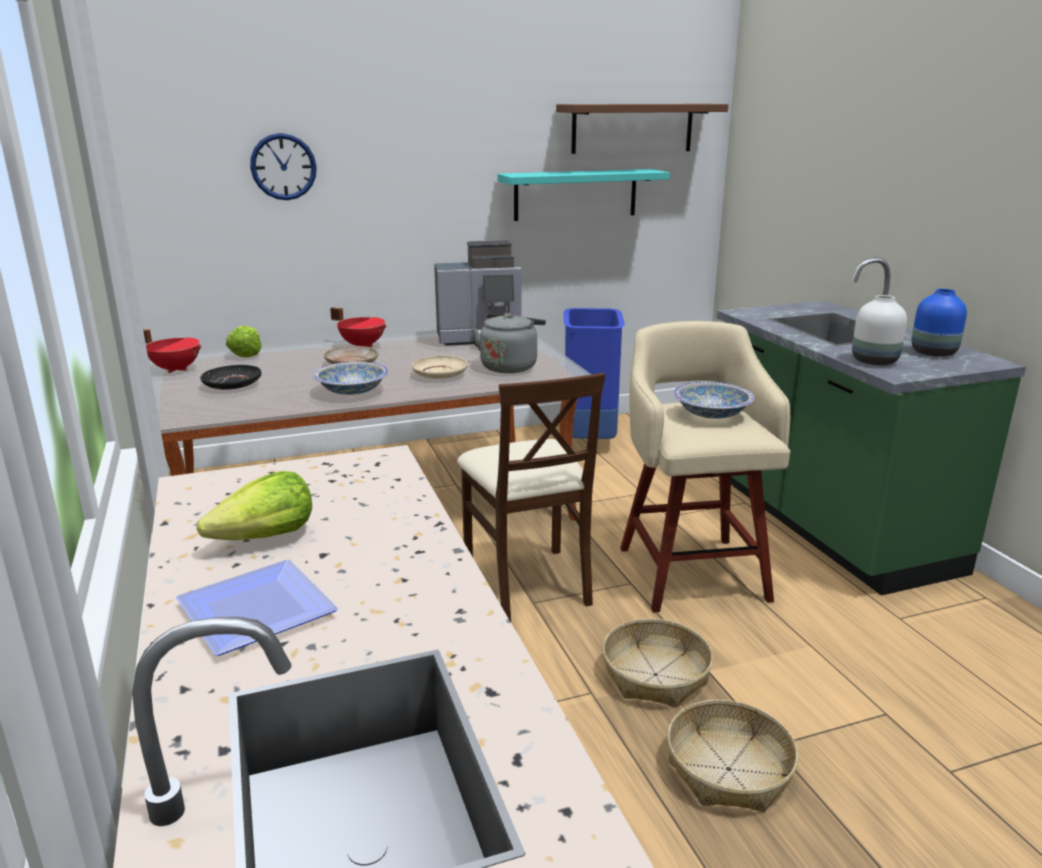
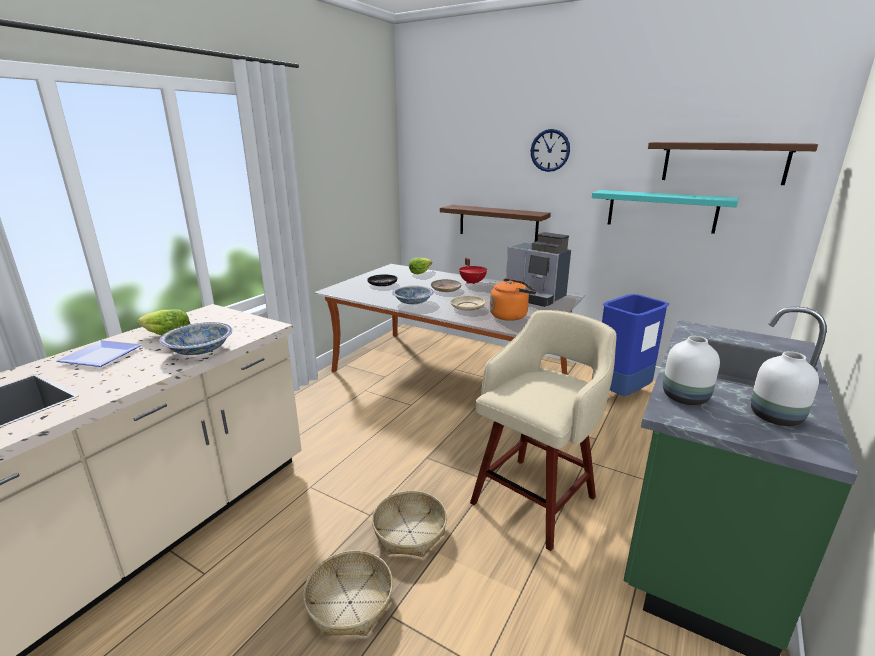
camera: 50 degrees right, 0 degrees up
red cooking pot [143,329,202,373] -> none
wall clock [250,133,317,200] -> wall clock moved to [531,129,570,172]
beige chair [457,373,605,622] -> none
grey kettle [472,313,546,373] -> orange kettle [490,278,536,321]
bowl [673,382,754,419] -> bowl moved to [160,322,232,355]
blue vase [911,289,967,357] -> white vase [750,351,819,426]
none -> brown shelf [440,205,551,242]

